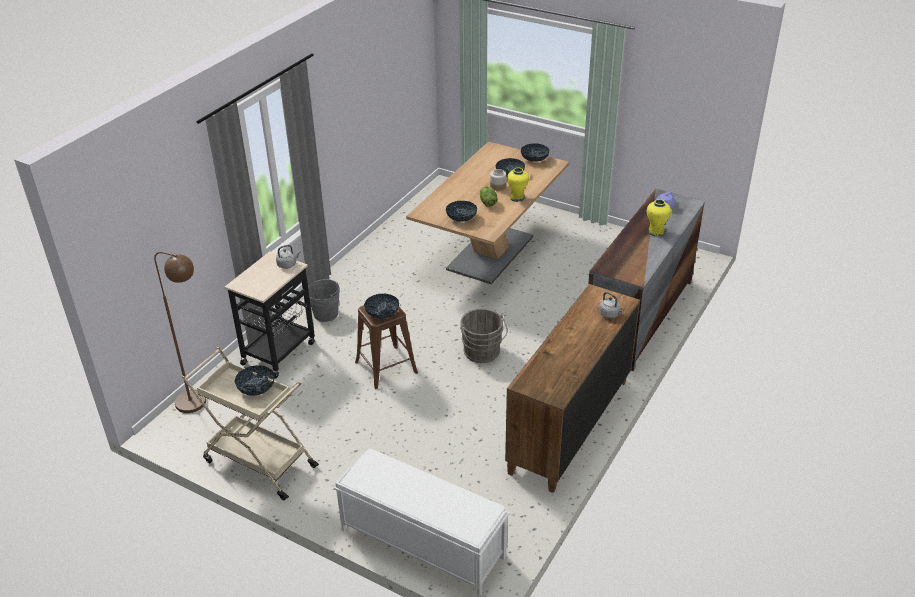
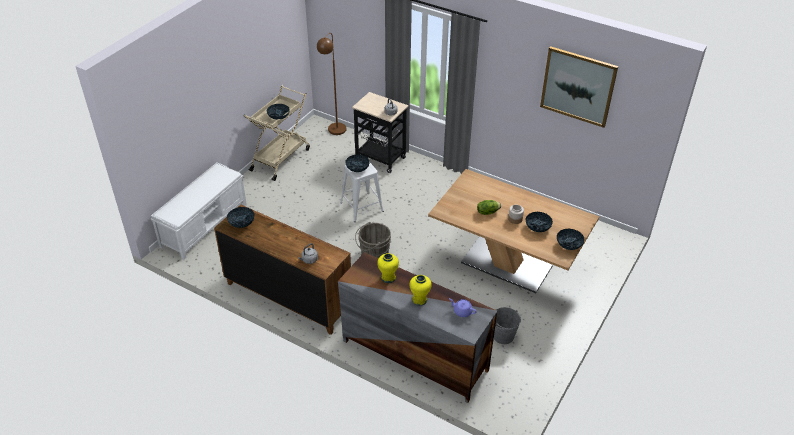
camera: 90 degrees right, 5 degrees up
grey bucket [308,279,340,322] -> grey bucket moved to [494,307,521,344]
brown stool [355,305,418,389] -> white stool [340,162,384,222]
bowl [446,201,477,222] -> bowl moved to [227,207,254,228]
yellow vase [507,167,529,202] -> yellow vase moved to [377,253,399,283]
none -> picture [540,46,618,128]

